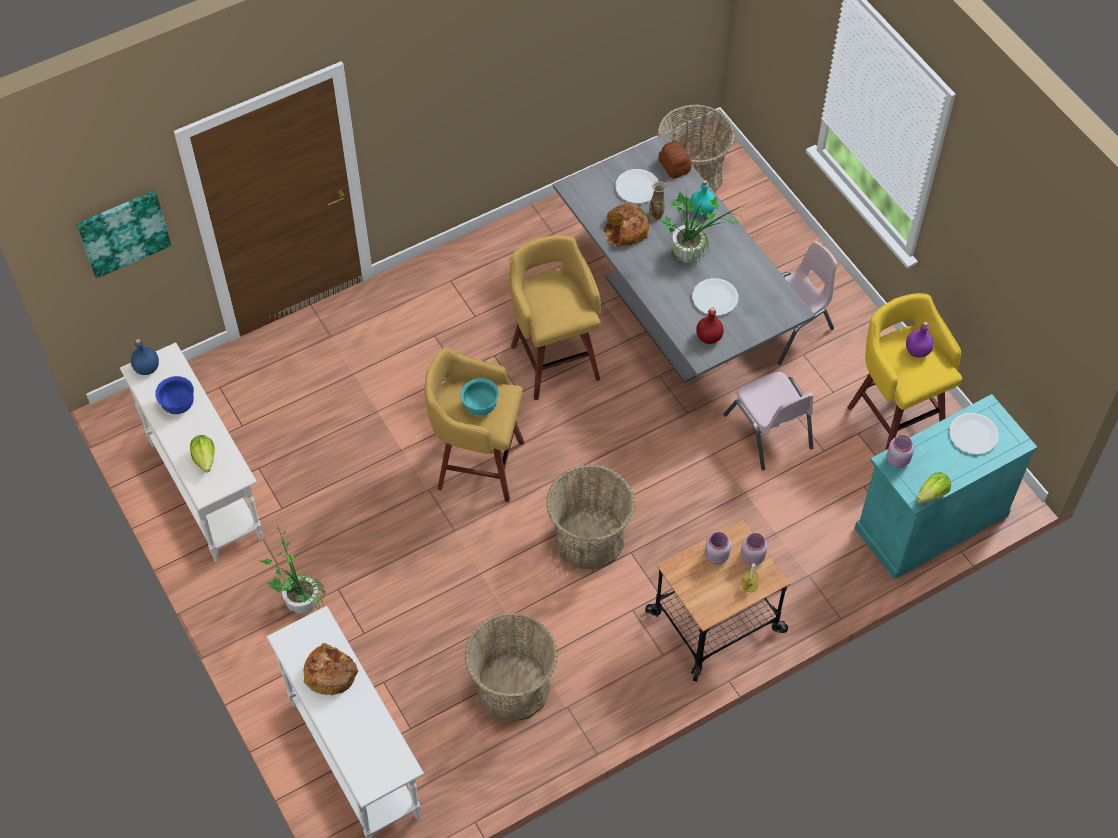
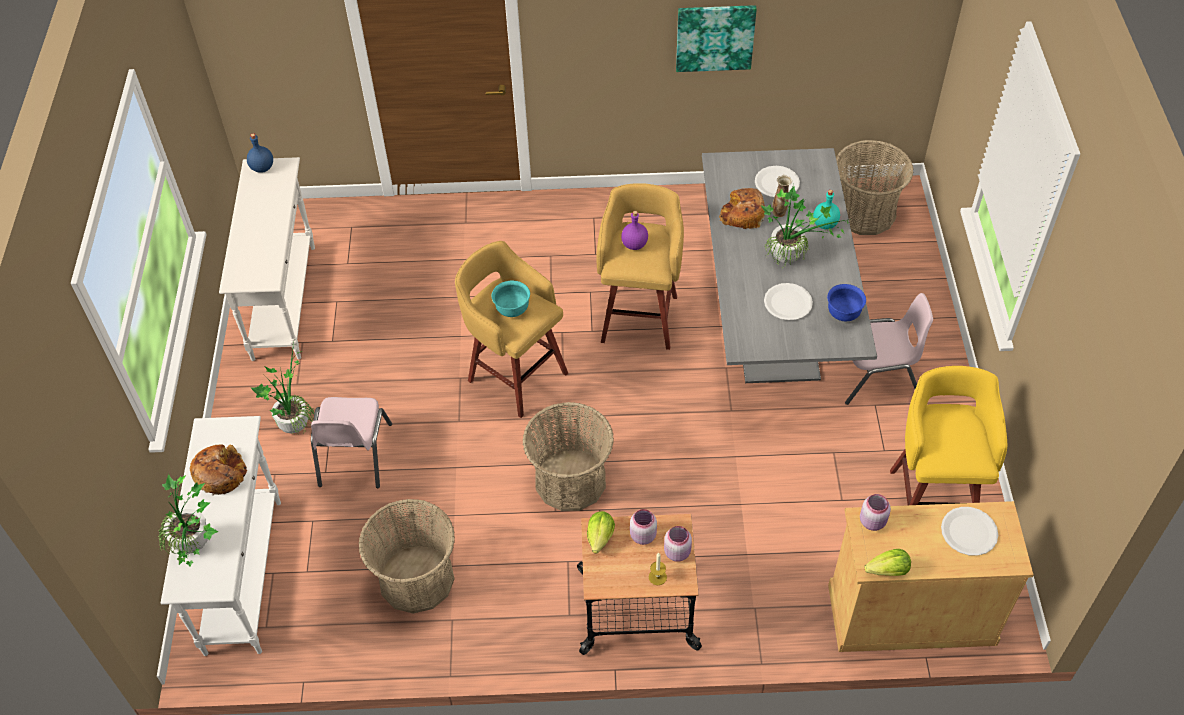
camera: 30 degrees right, 5 degrees down
picture [76,191,171,279] -> picture moved to [676,5,757,72]
blue bowl [155,376,194,414] -> blue bowl moved to [827,284,866,321]
lettuce [190,435,215,472] -> lettuce moved to [587,511,615,554]
bread [659,141,692,178] -> none
red bottle [696,308,724,344] -> none
pink chair [723,372,814,470] -> pink chair moved to [311,397,392,488]
turquoise cabinet [855,394,1038,579] -> beige cabinet [828,501,1034,652]
purple bottle [906,321,934,358] -> purple bottle moved to [621,211,648,250]
none -> potted plant [158,474,219,566]

